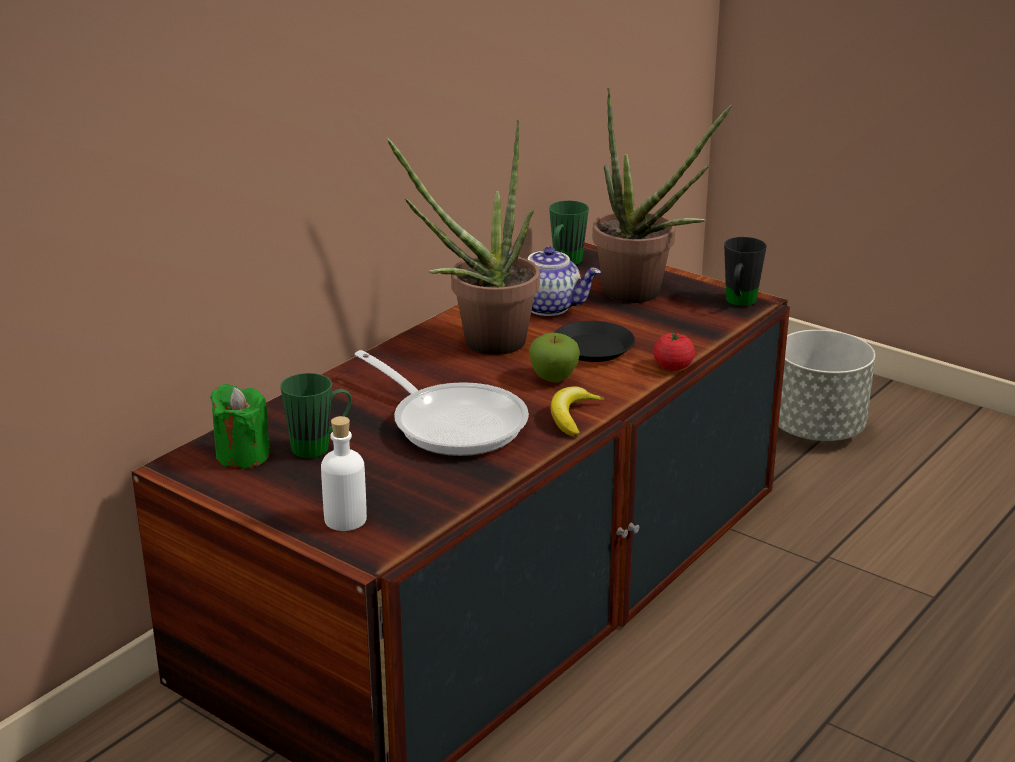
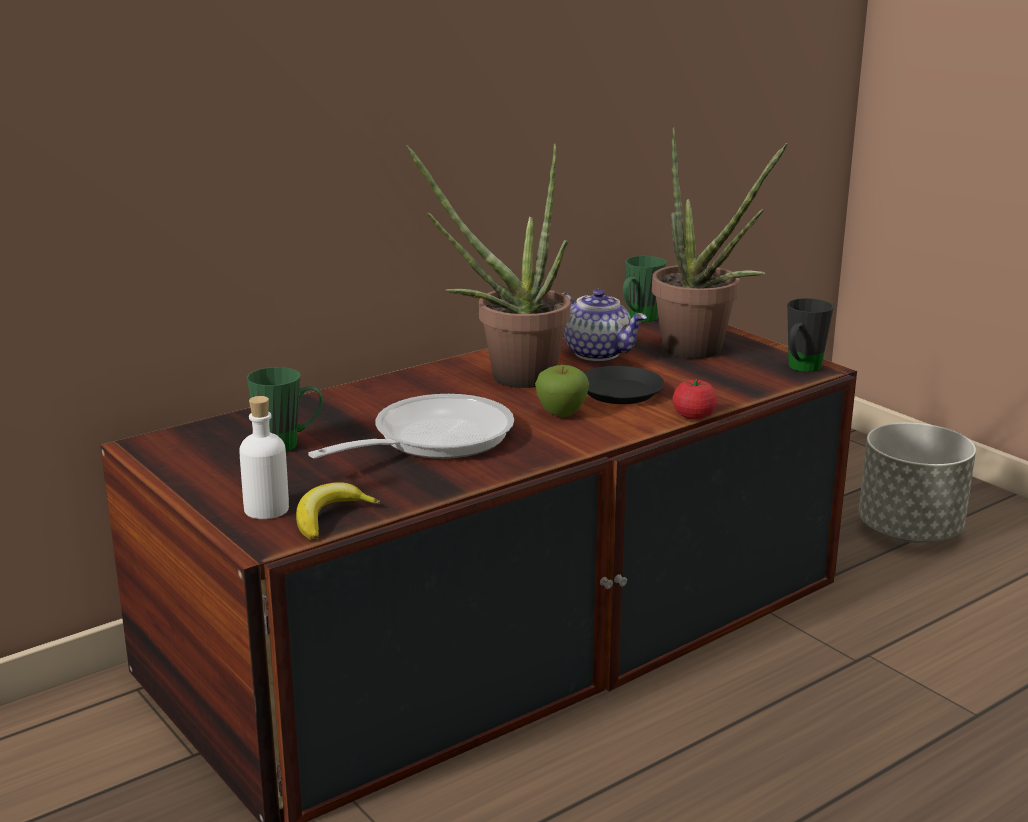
camera: 15 degrees right, 5 degrees down
green candle [210,384,270,469] -> none
frying pan [354,350,529,456] -> frying pan turned 105 degrees counterclockwise [308,394,514,459]
banana [550,386,605,437] -> banana moved to [296,482,380,541]

